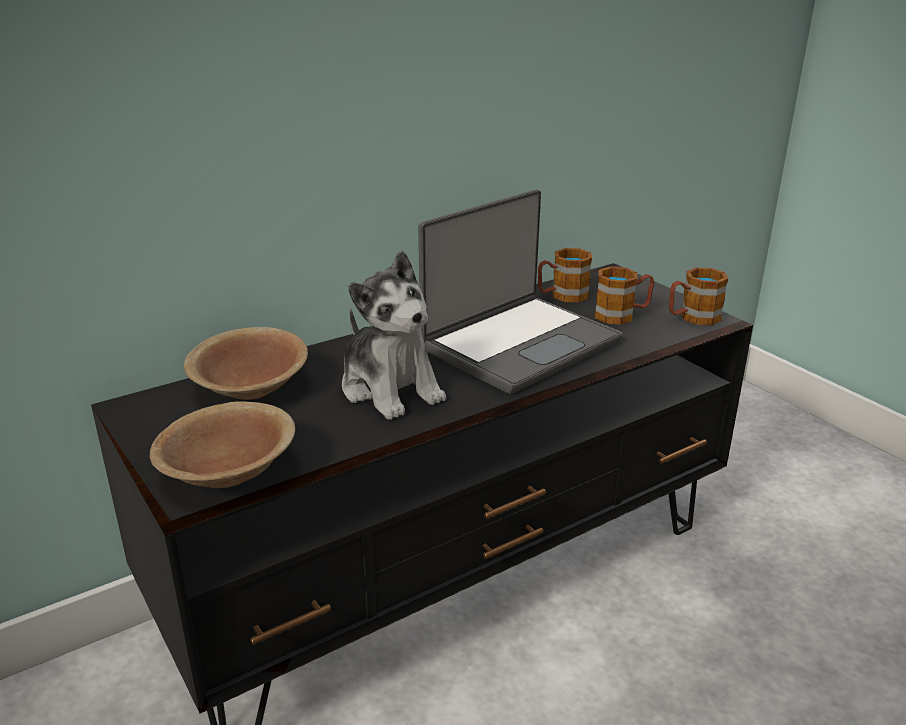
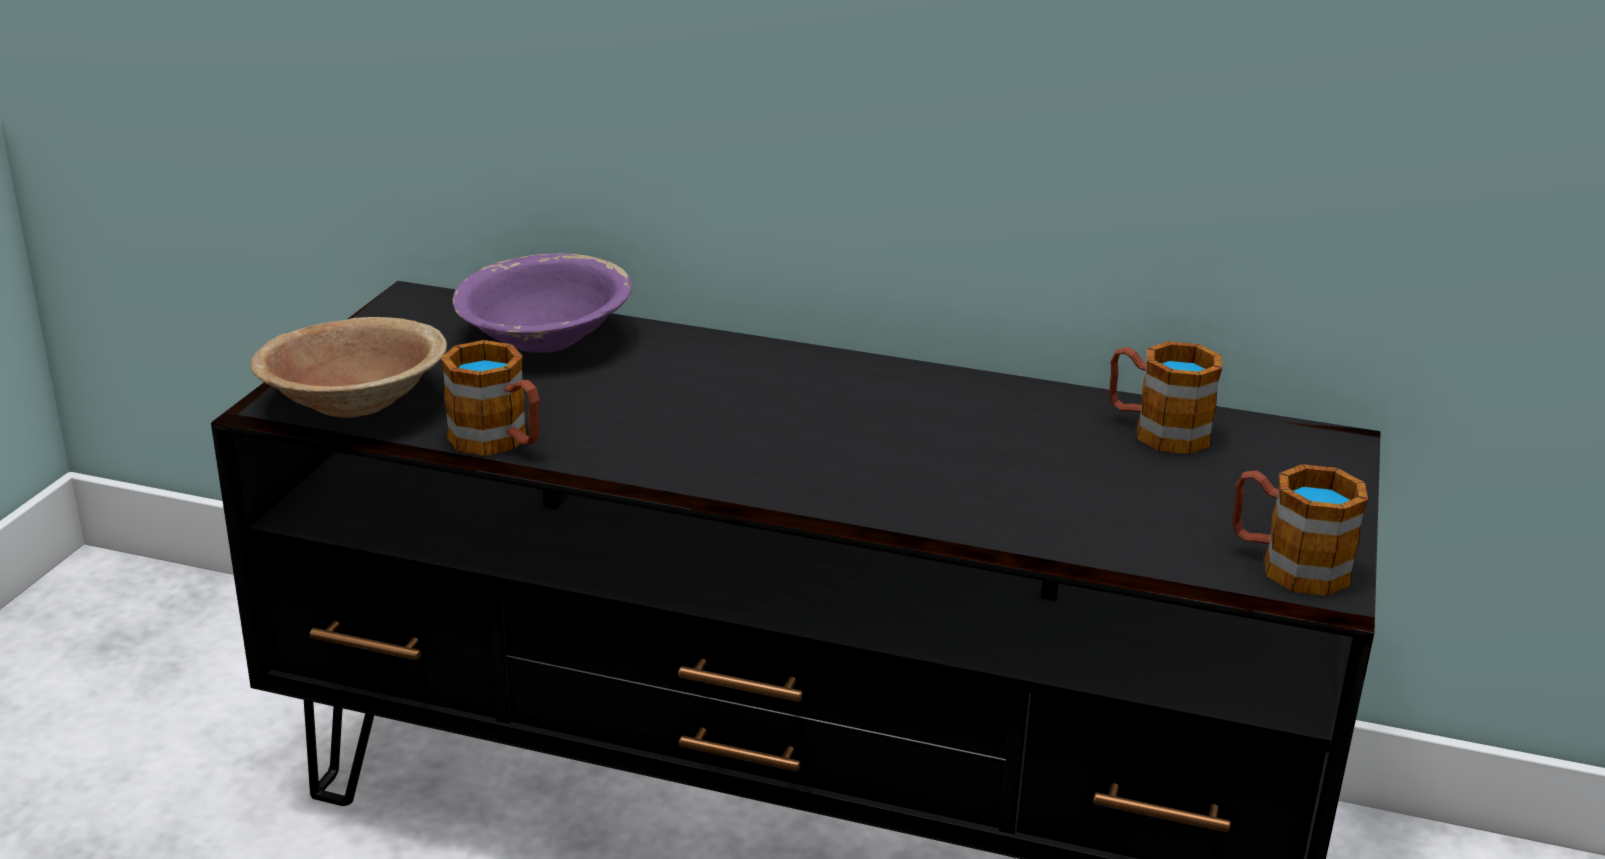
camera: 50 degrees right, 0 degrees up
brown bowl [184,327,308,400] -> purple bowl [452,253,632,353]
plush toy [342,251,446,420] -> none
laptop [418,189,623,394] -> none
mug [594,267,654,325] -> mug moved to [441,340,540,456]

